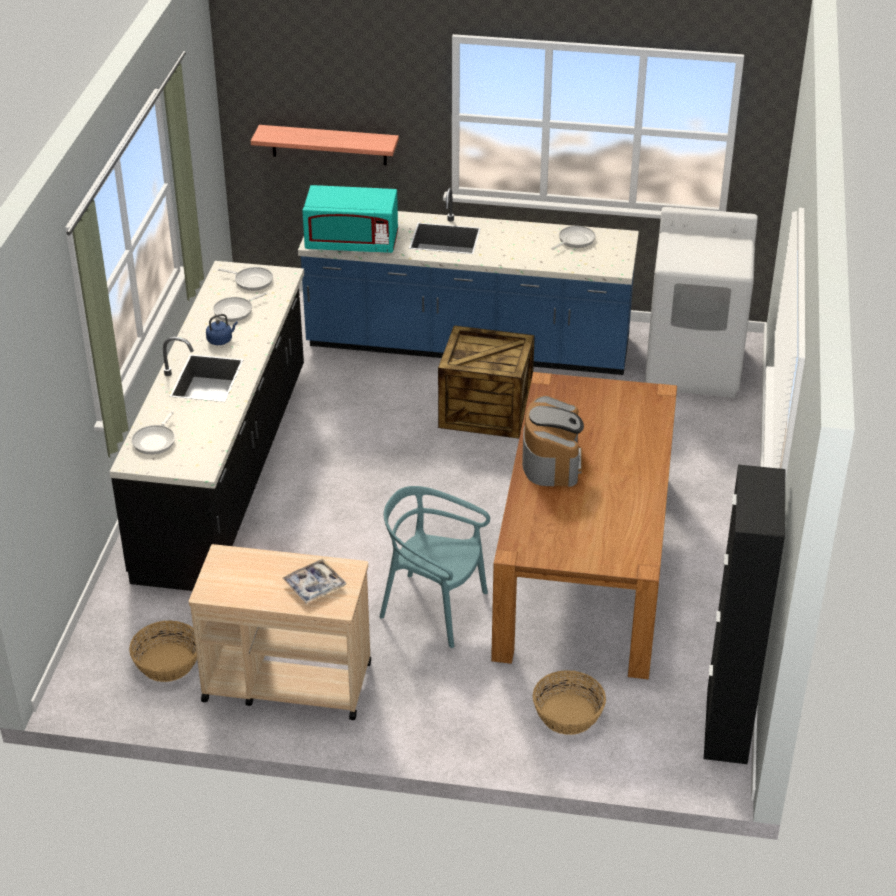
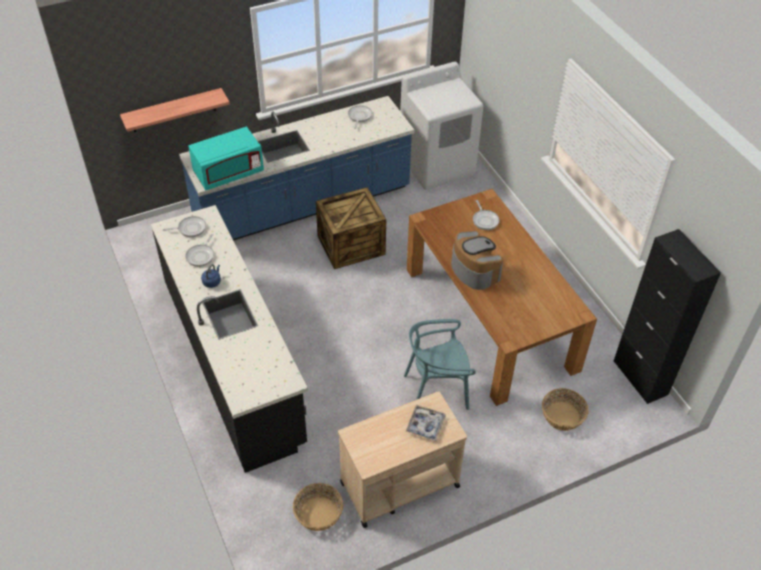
camera: 35 degrees left, 10 degrees up
frying pan [132,411,175,455] -> frying pan moved to [473,200,500,230]

